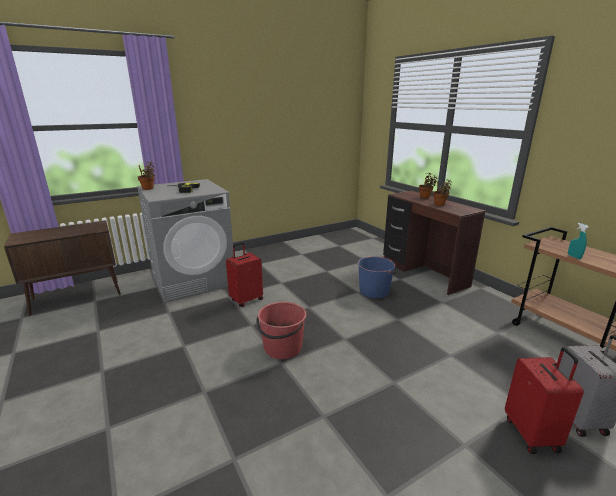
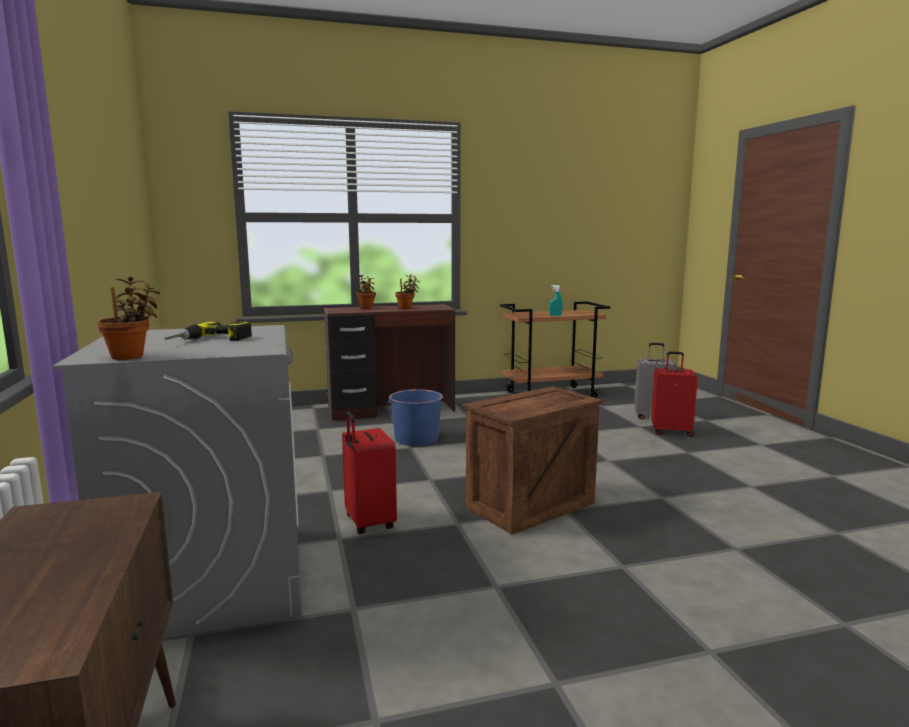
camera: 75 degrees left, 10 degrees down
red bucket [257,302,307,359] -> crate [463,386,603,535]

